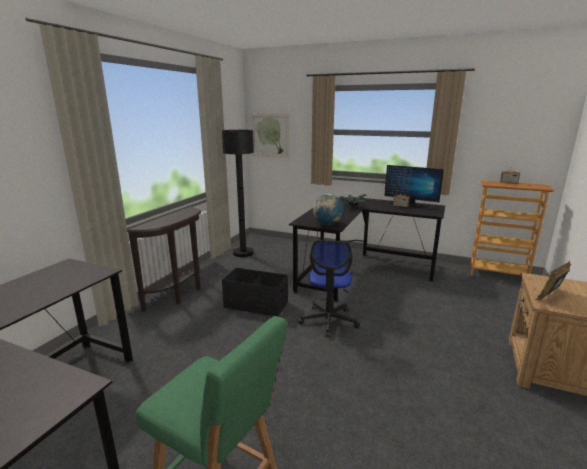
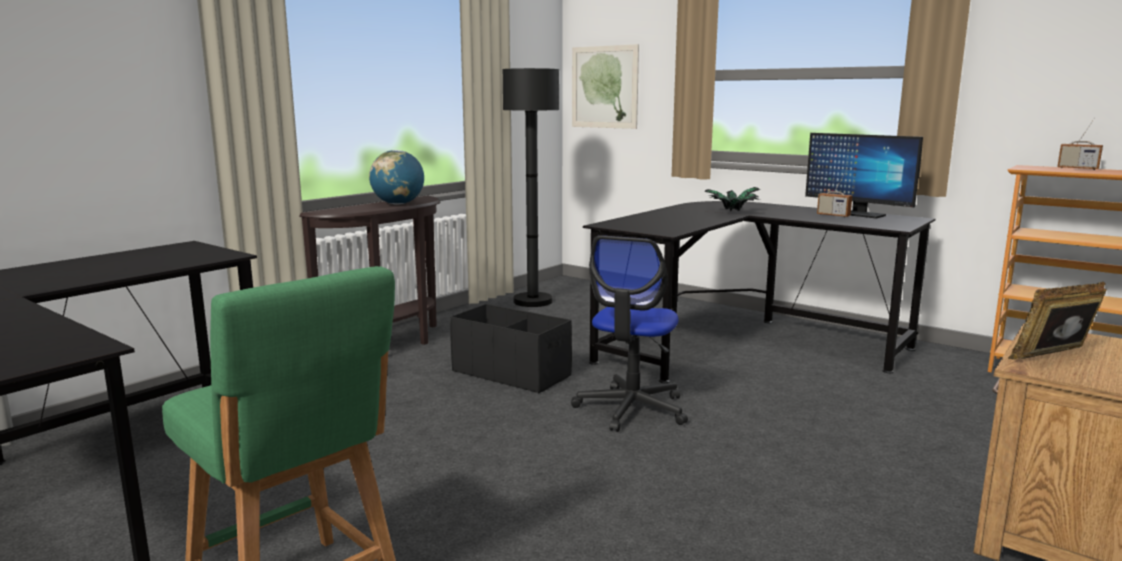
camera: 15 degrees right, 5 degrees down
globe [313,194,344,225] -> globe moved to [369,150,424,205]

